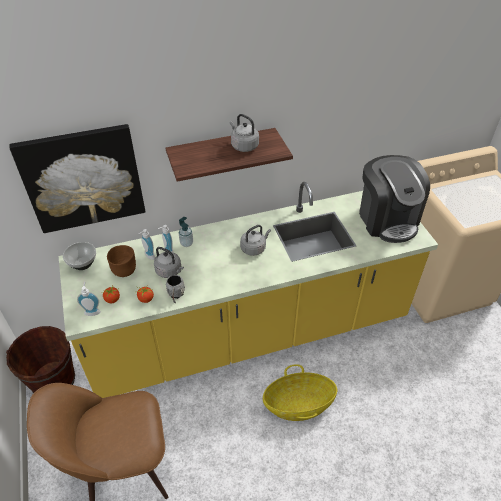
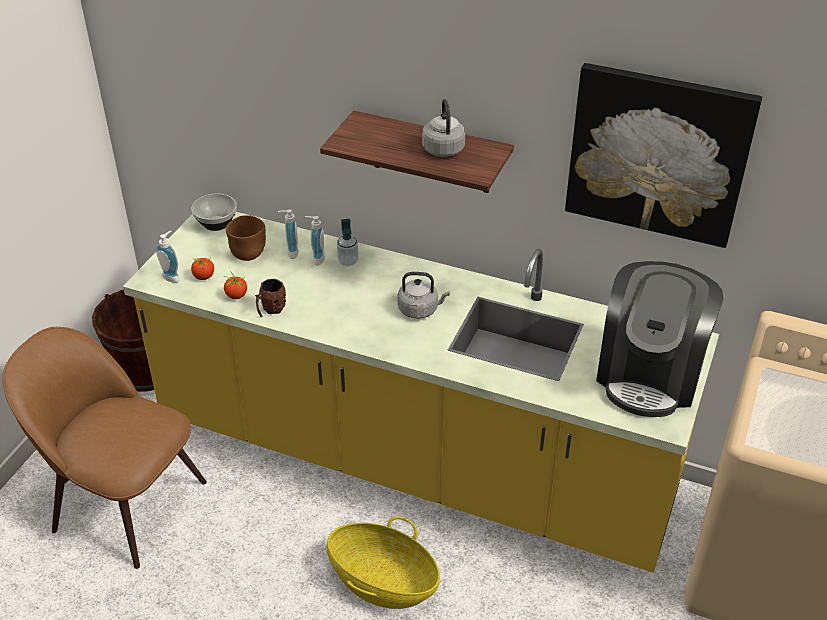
camera: 40 degrees right, 5 degrees down
picture [10,124,145,233] -> picture moved to [565,63,762,248]
grey kettle [154,247,184,278] -> none
grey mug [166,275,185,303] -> brown mug [255,279,286,317]

